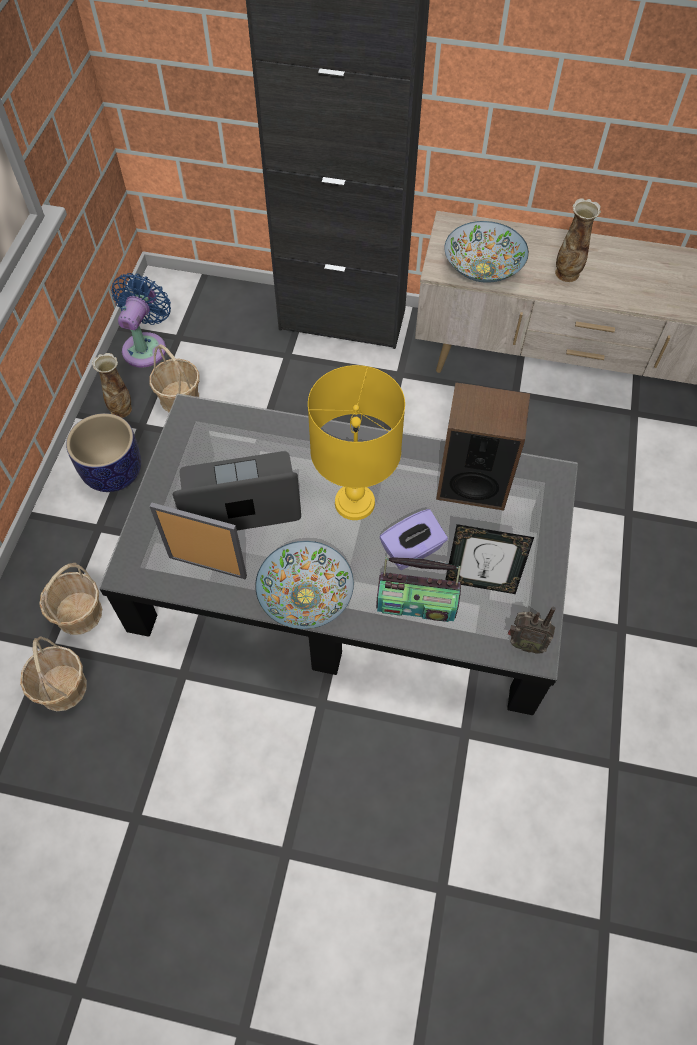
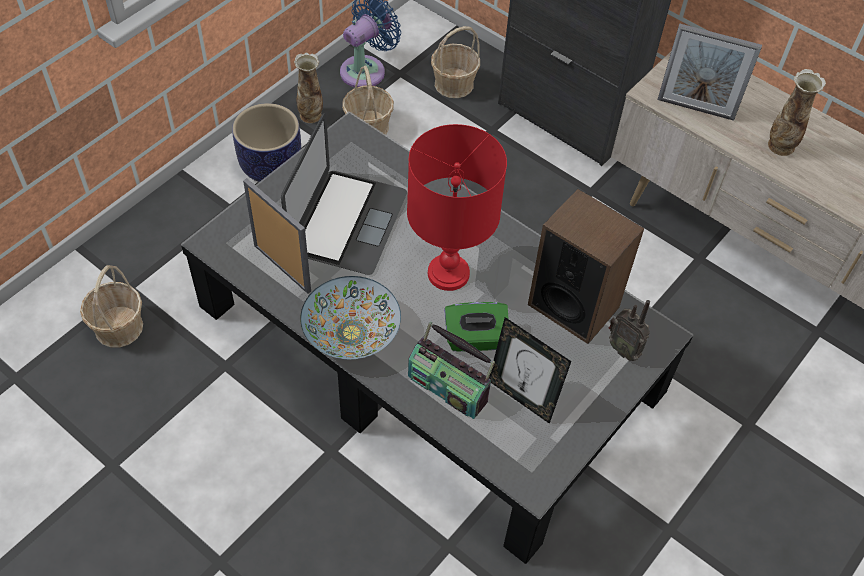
camera: 25 degrees right, 5 degrees down
basket [39,563,102,635] -> basket moved to [431,26,480,98]
laptop [173,451,301,531] -> laptop turned 90 degrees clockwise [281,113,407,275]
yellow table lamp [308,365,405,520] -> red table lamp [407,124,507,291]
purple tissue box [380,509,448,570] -> green tissue box [444,302,509,352]
bowl [444,221,529,283] -> picture frame [657,23,762,121]
radio [508,607,556,654] -> radio moved to [609,300,650,361]

